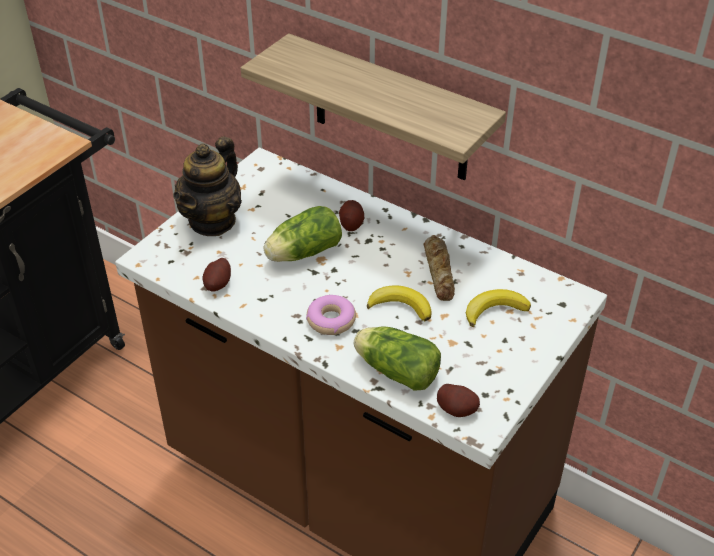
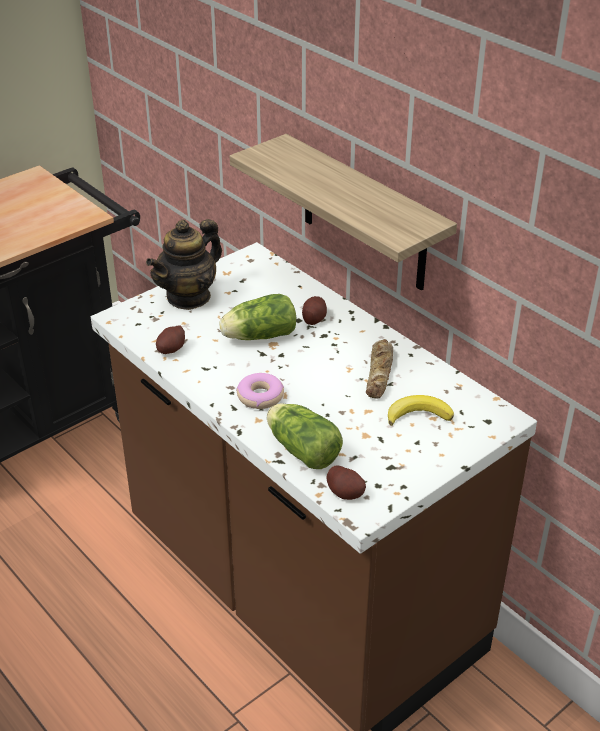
camera: 15 degrees right, 5 degrees down
banana [367,285,431,321] -> none

